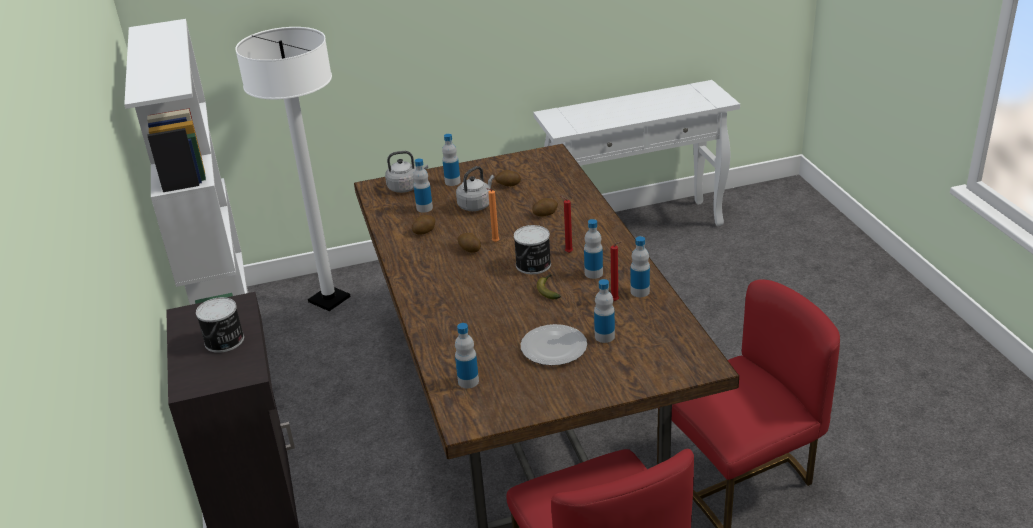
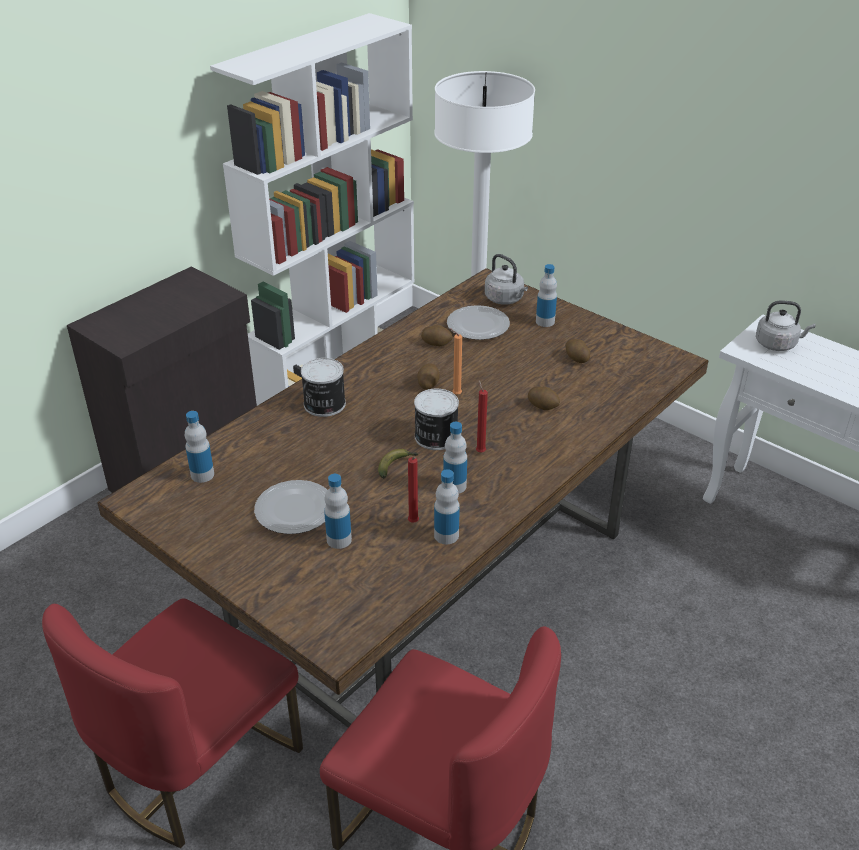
camera: 55 degrees right, 5 degrees up
can [196,297,244,353] -> can moved to [301,358,346,417]
bottle [413,158,433,213] -> plate [447,305,510,340]
grey kettle [456,166,494,211] -> grey kettle moved to [756,301,816,351]

